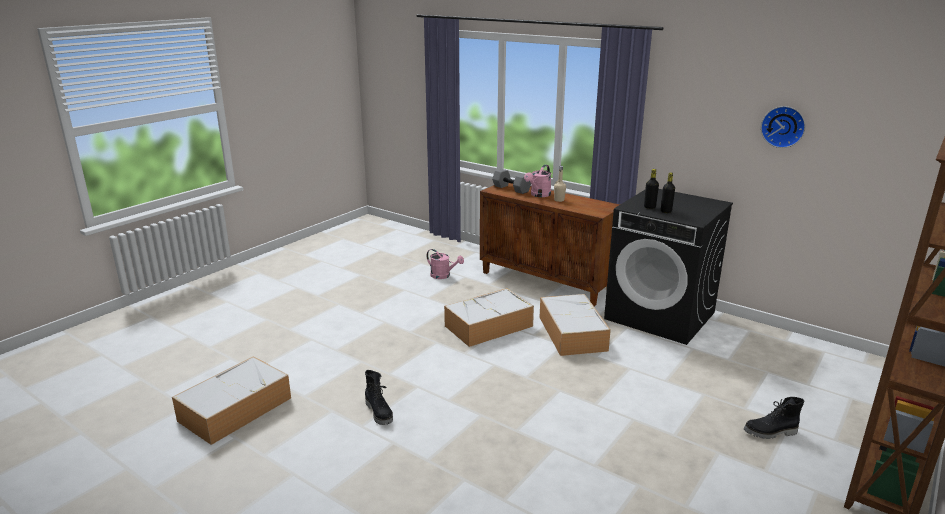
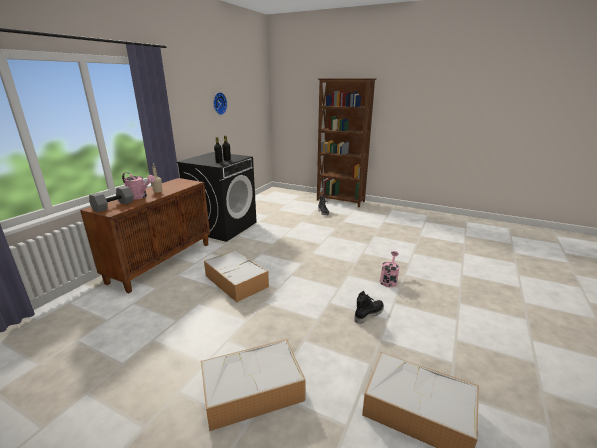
camera: 100 degrees left, 0 degrees up
pink watering can [427,249,464,279] -> pink watering can moved to [380,251,400,287]
storage box [539,294,611,356] -> storage box moved to [201,339,306,431]

